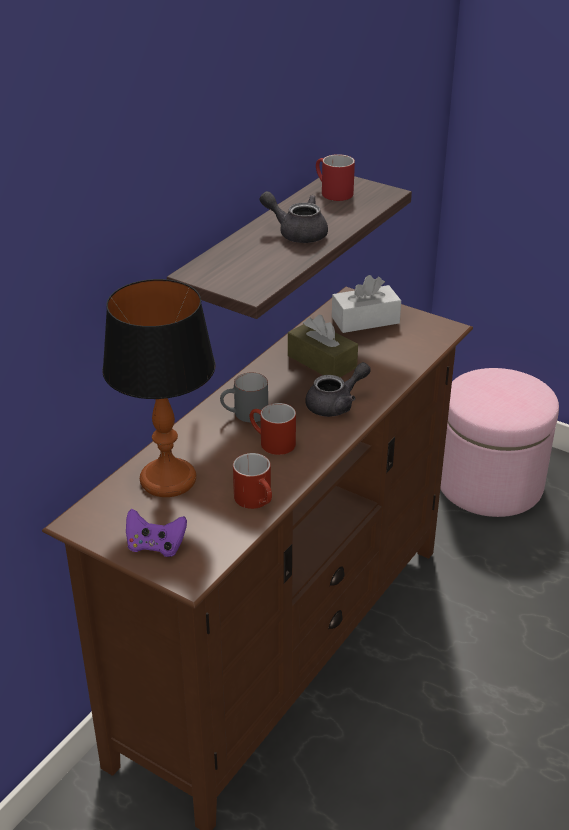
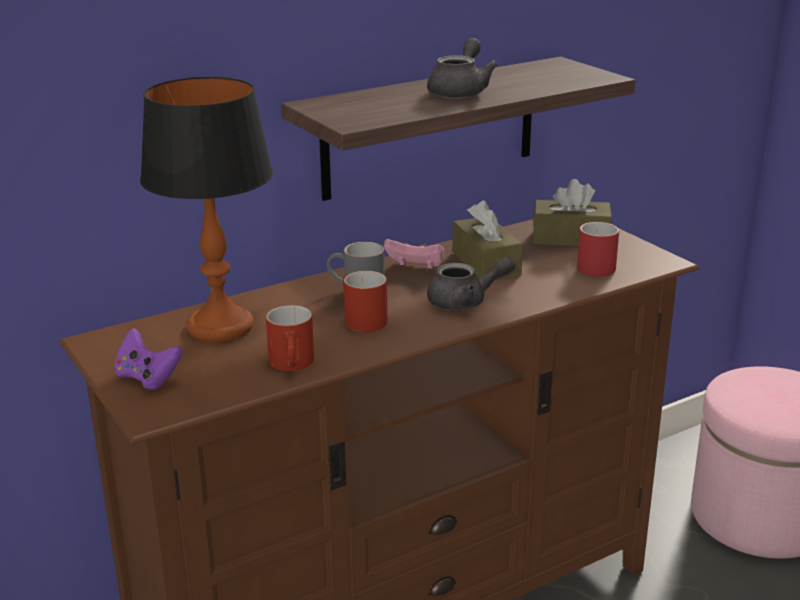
camera: 25 degrees right, 10 degrees down
grey teapot [260,191,328,243] -> grey teapot turned 60 degrees clockwise [427,38,498,99]
red mug [316,154,355,201] -> red mug moved to [577,222,619,277]
white tissue box [332,275,401,333] -> brown tissue box [533,179,612,246]
none -> pink game controller [384,239,444,269]

